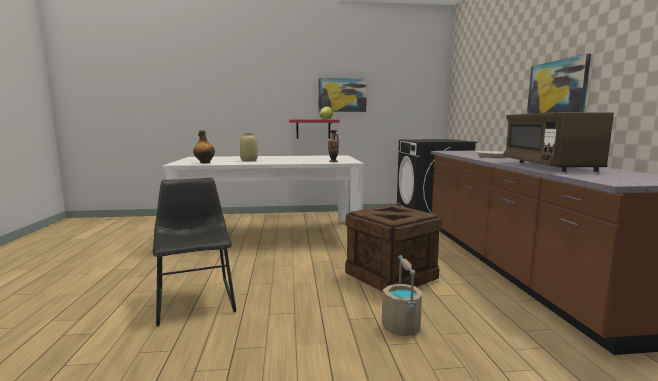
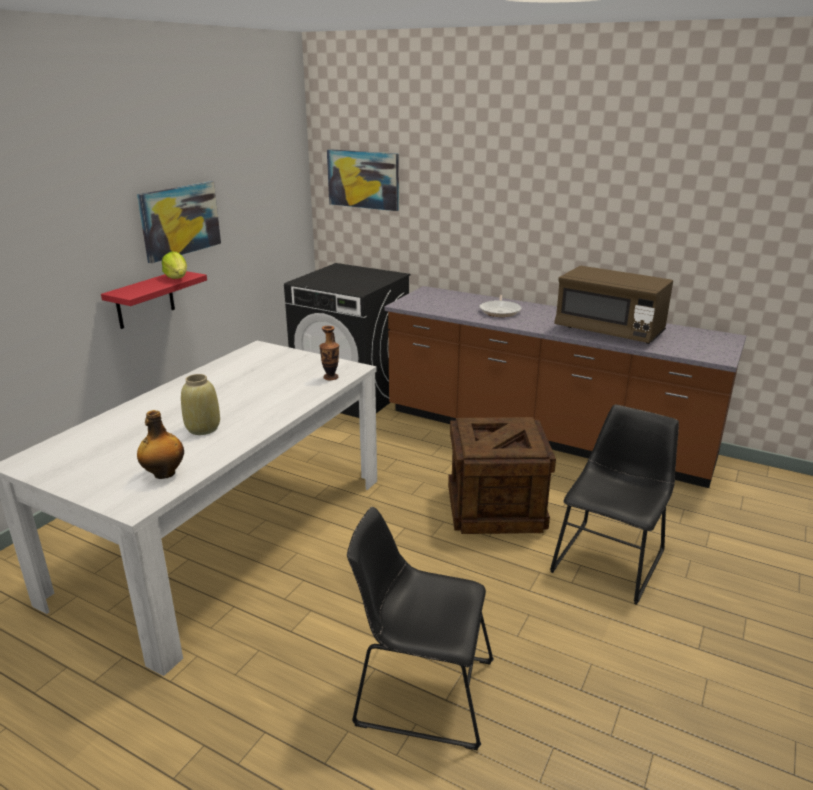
camera: 55 degrees left, 15 degrees up
beige bucket [382,255,422,336] -> black chair [550,405,679,605]
picture [527,54,591,114] -> picture moved to [327,149,399,211]

